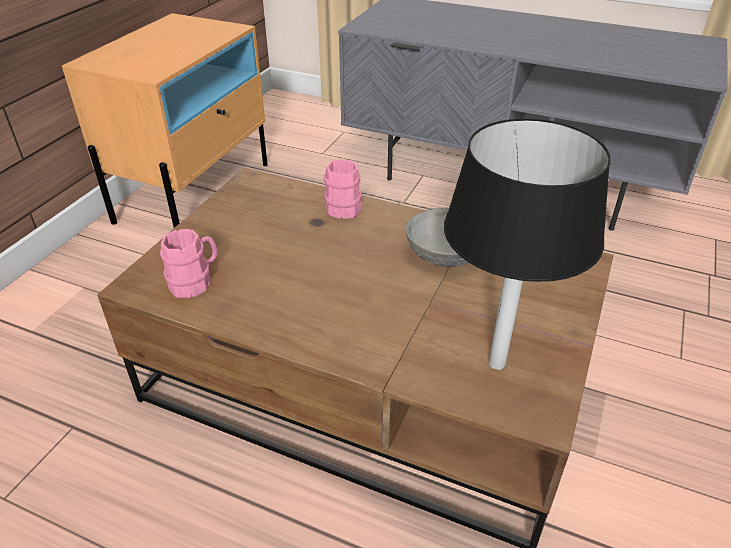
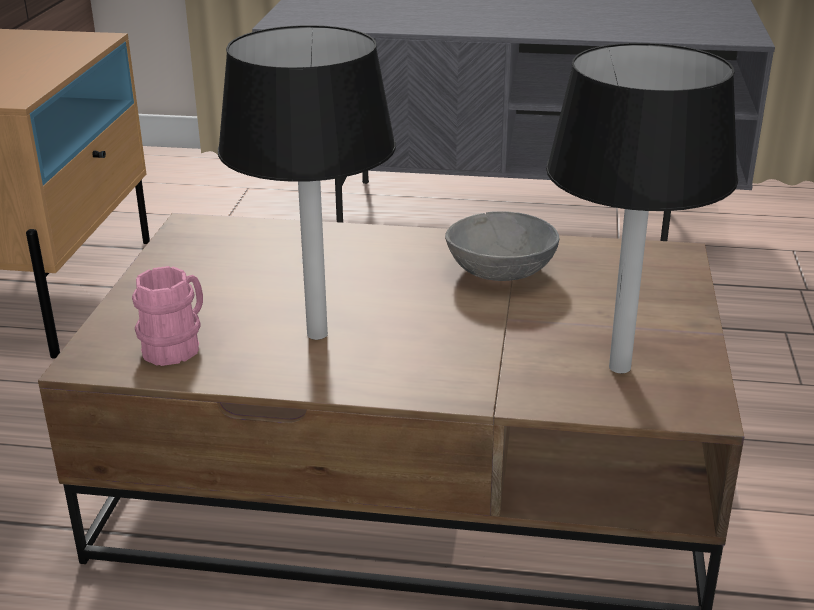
camera: 15 degrees left, 10 degrees down
pink mug [324,159,362,219] -> none
none -> black table lamp [218,25,396,340]

